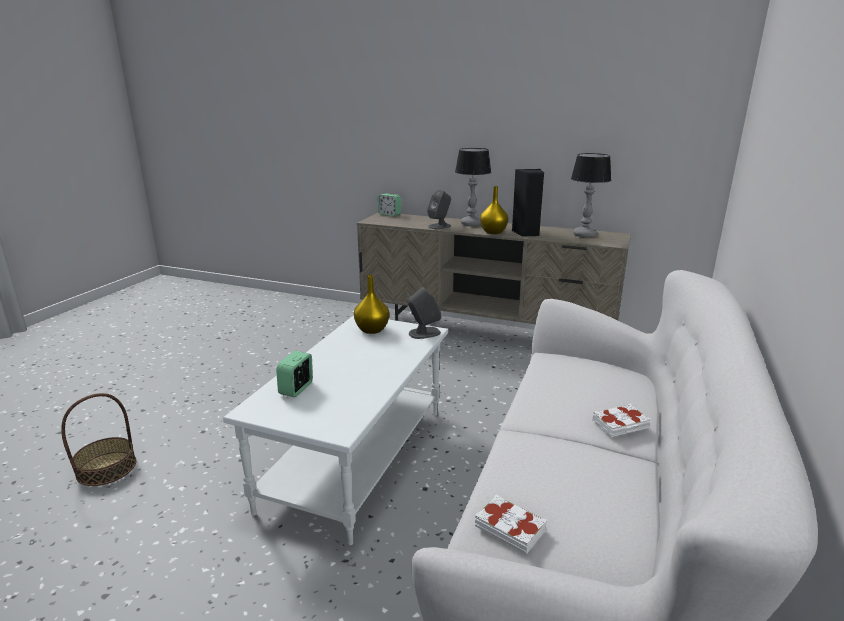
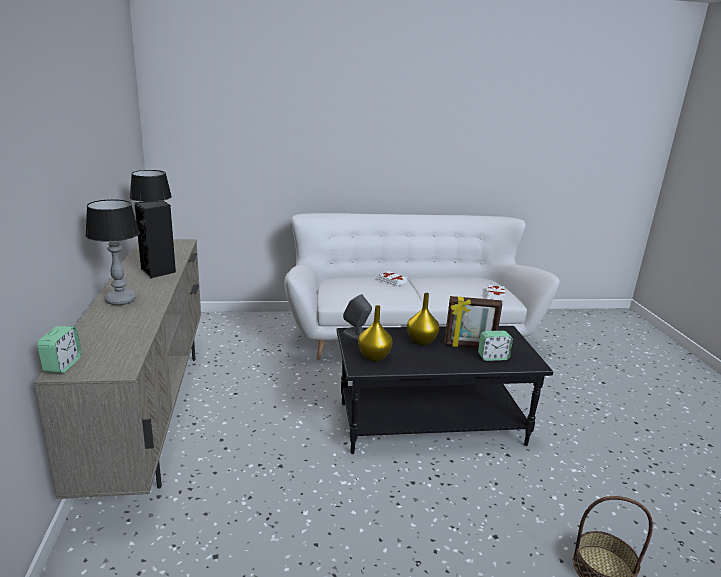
camera: 120 degrees left, 0 degrees up
white coffee table [223,315,448,546] -> black coffee table [337,326,553,454]
grey speaker [427,189,451,229] -> none
yellow vase [480,186,509,234] -> yellow vase moved to [407,293,439,345]
none -> picture frame [445,296,502,348]

